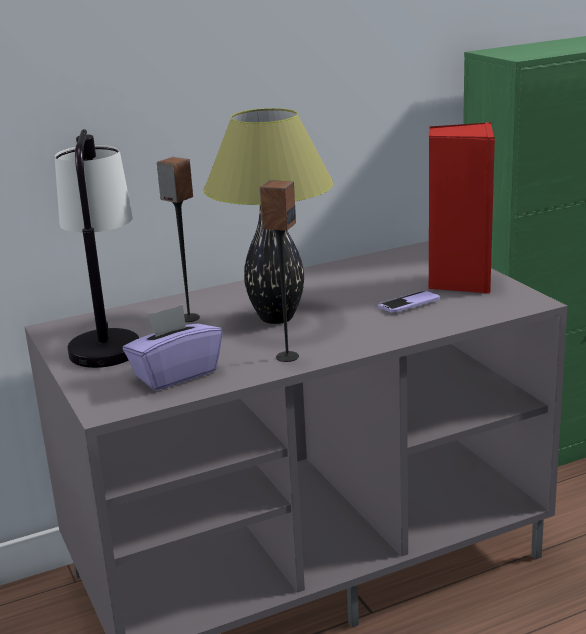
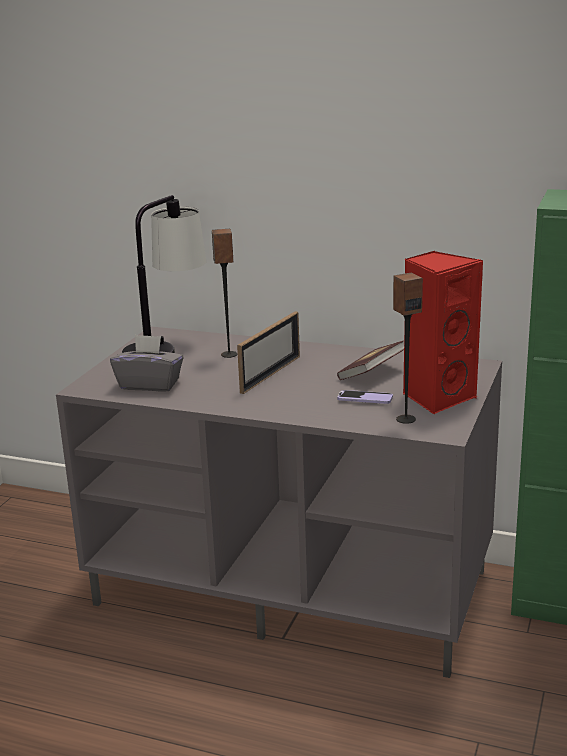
camera: 45 degrees right, 0 degrees up
purple tissue box [123,305,223,391] -> grey tissue box [110,335,184,392]
table lamp [203,108,334,324] -> picture frame [237,311,300,394]
speaker [260,180,299,362] -> speaker moved to [393,273,423,424]
none -> book [337,341,404,380]

